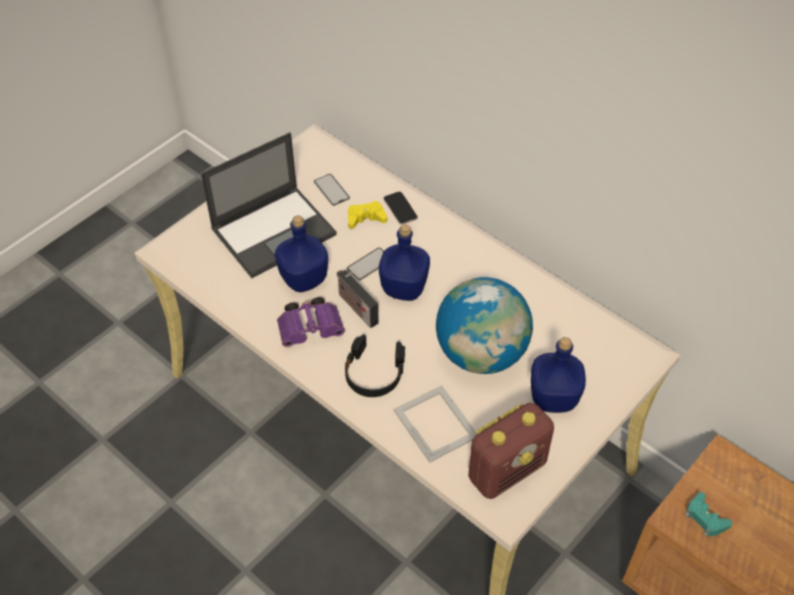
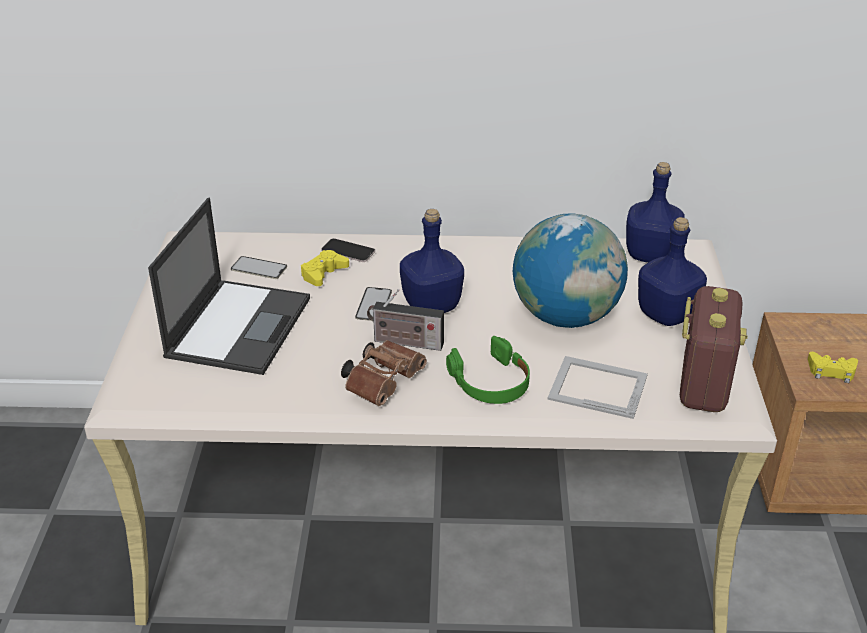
camera: 40 degrees left, 15 degrees down
blue bottle [275,216,328,292] -> blue bottle moved to [626,162,685,263]
purple binoculars [277,297,345,347] -> brown binoculars [341,340,427,406]
black headphones [345,334,405,397] -> green headphones [446,336,530,404]
turquoise game controller [685,492,732,537] -> yellow game controller [808,352,858,383]

